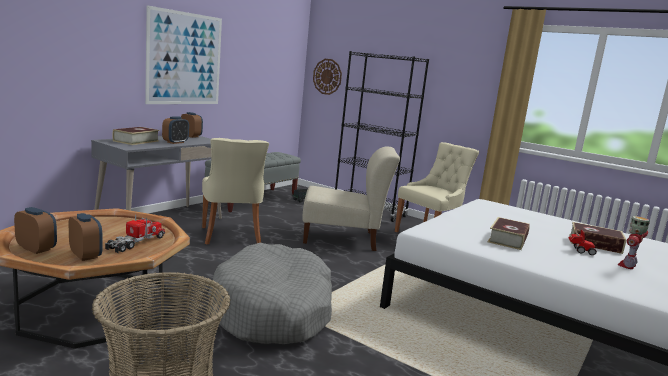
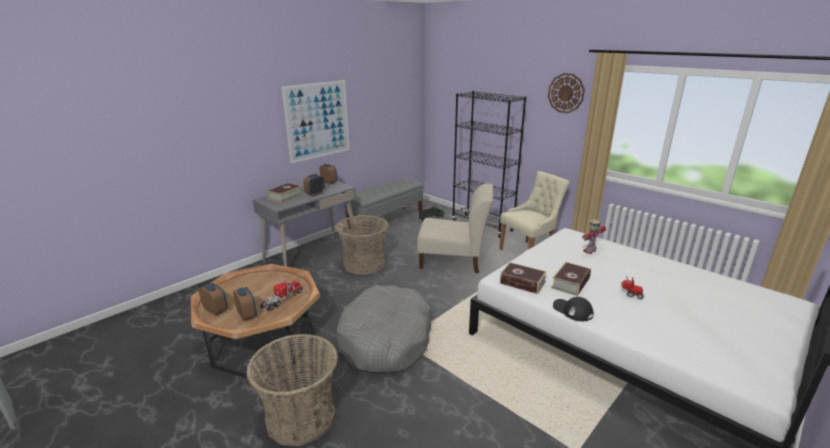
camera: 10 degrees right, 10 degrees up
beige chair [202,138,269,244] -> basket [336,215,388,275]
wall clock [313,59,342,95] -> wall clock moved to [548,73,585,113]
book [570,222,627,254] -> book moved to [500,262,547,294]
toy robot [617,216,650,269] -> toy robot moved to [582,219,606,254]
none -> black cap [553,297,594,321]

